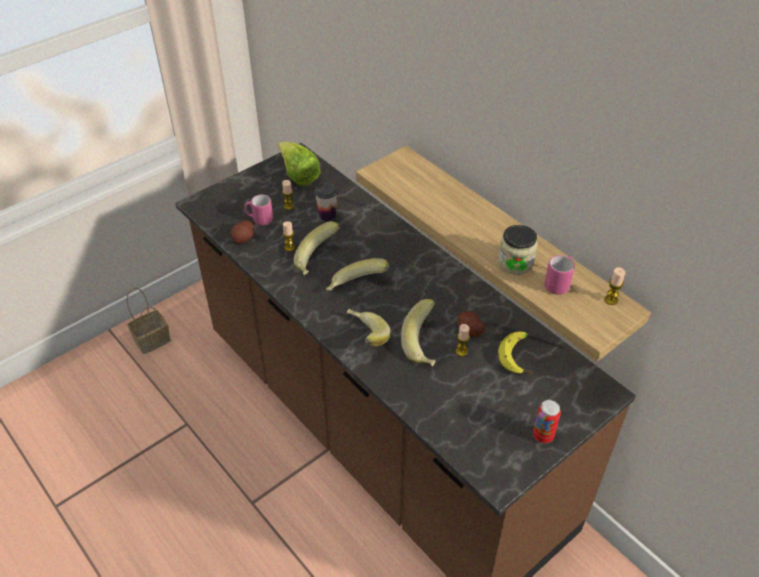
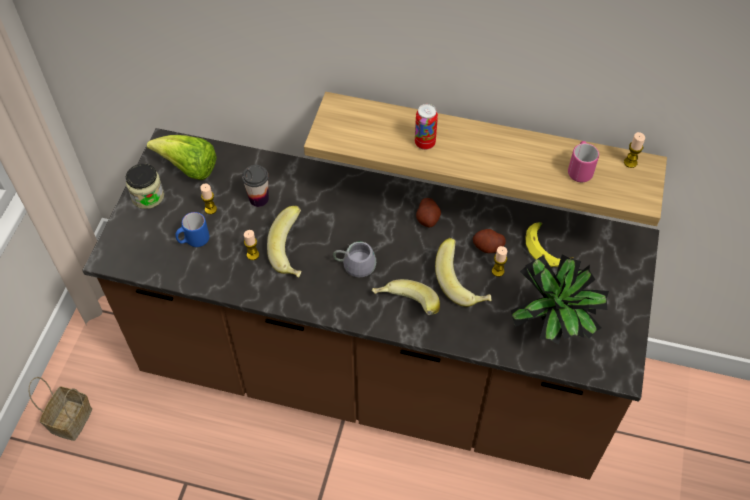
camera: 35 degrees left, 10 degrees up
potato [231,220,254,243] -> potato moved to [416,198,441,228]
pink mug [244,194,273,225] -> blue mug [175,212,209,247]
banana [326,258,390,291] -> grey mug [333,241,376,277]
jar [498,225,538,275] -> jar moved to [126,164,164,209]
can [533,400,561,443] -> can moved to [415,104,438,150]
none -> potted plant [511,255,609,345]

